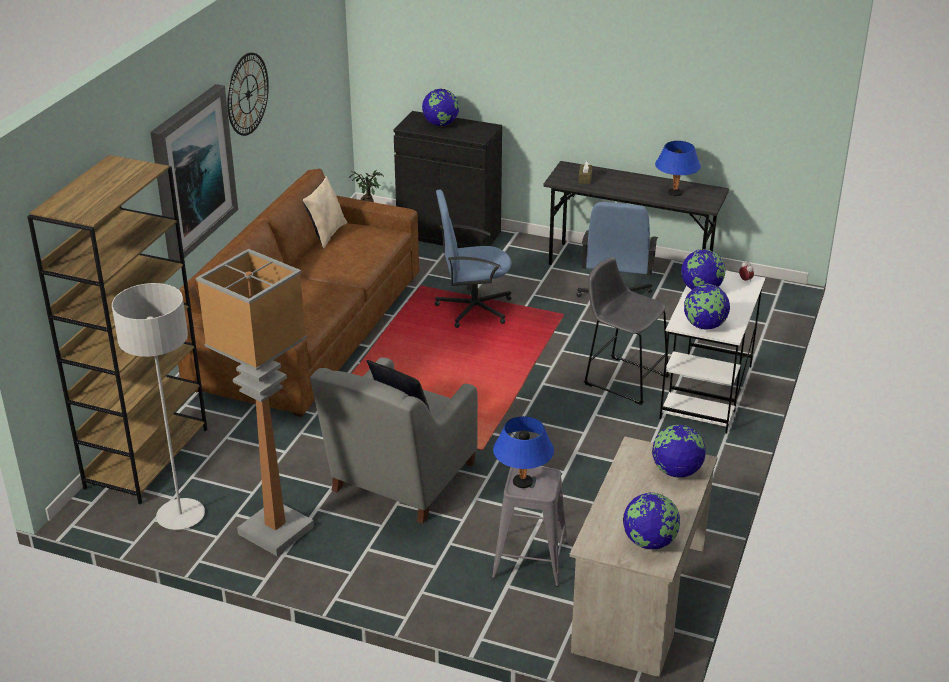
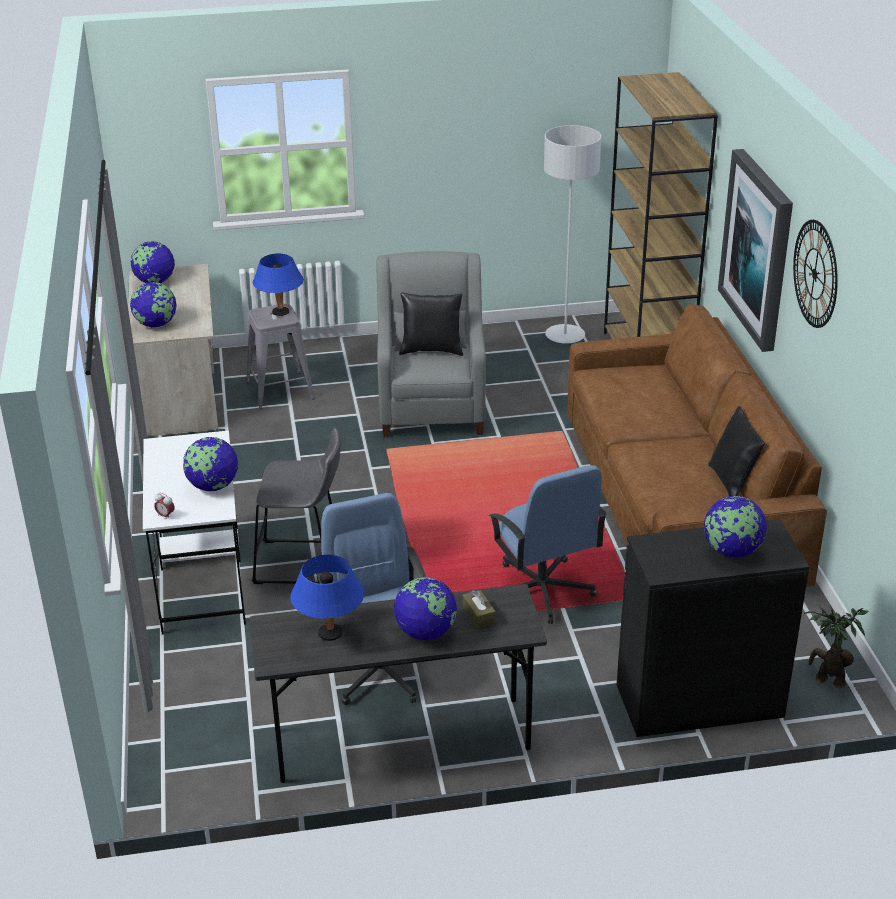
camera: 150 degrees right, 0 degrees up
floor lamp [196,249,314,556] -> none
beige pillow [302,176,347,249] -> black pillow [708,406,765,496]
blue office chair [434,190,512,328] -> blue office chair turned 105 degrees clockwise [489,465,607,624]
globe [684,284,730,330] -> globe moved to [394,577,457,640]

